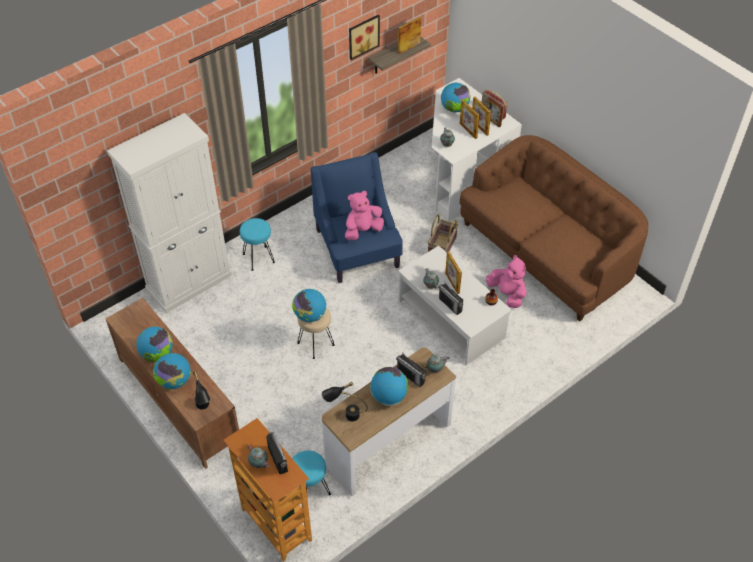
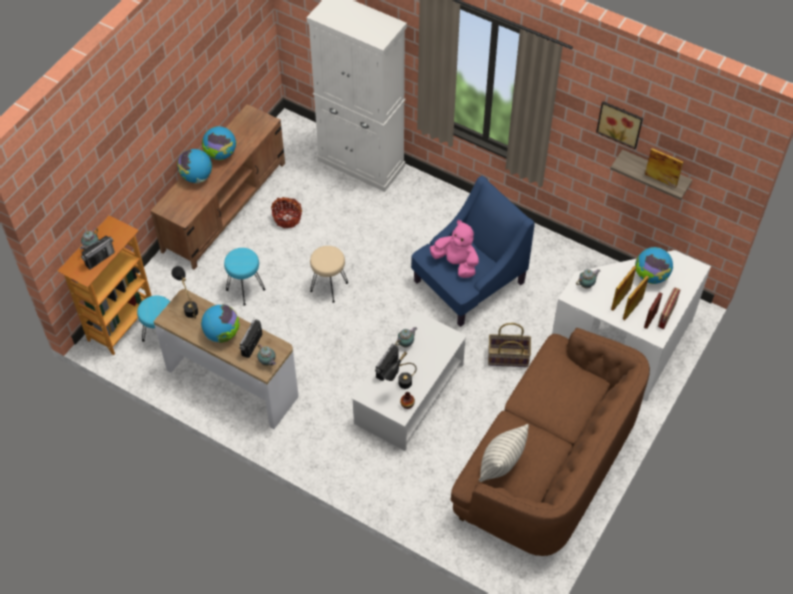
camera: 70 degrees right, 5 degrees up
black table lamp [193,371,211,410] -> black table lamp moved to [381,352,417,389]
turquoise stool [240,218,275,271] -> turquoise stool moved to [224,248,265,306]
globe [292,289,326,322] -> none
picture frame [445,251,462,294] -> none
pink plush toy [486,255,527,308] -> none
none -> basket [271,197,302,228]
none -> pillow [479,424,529,482]

